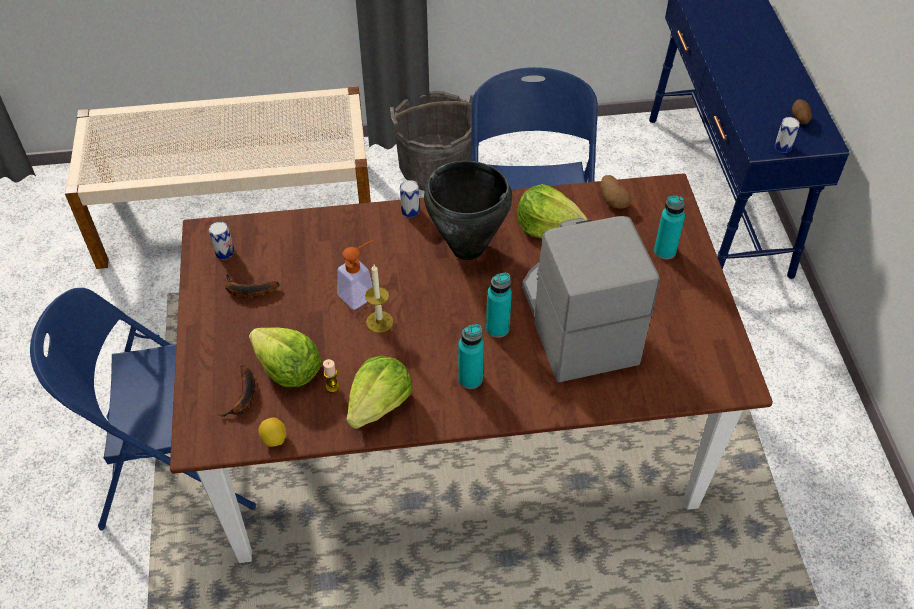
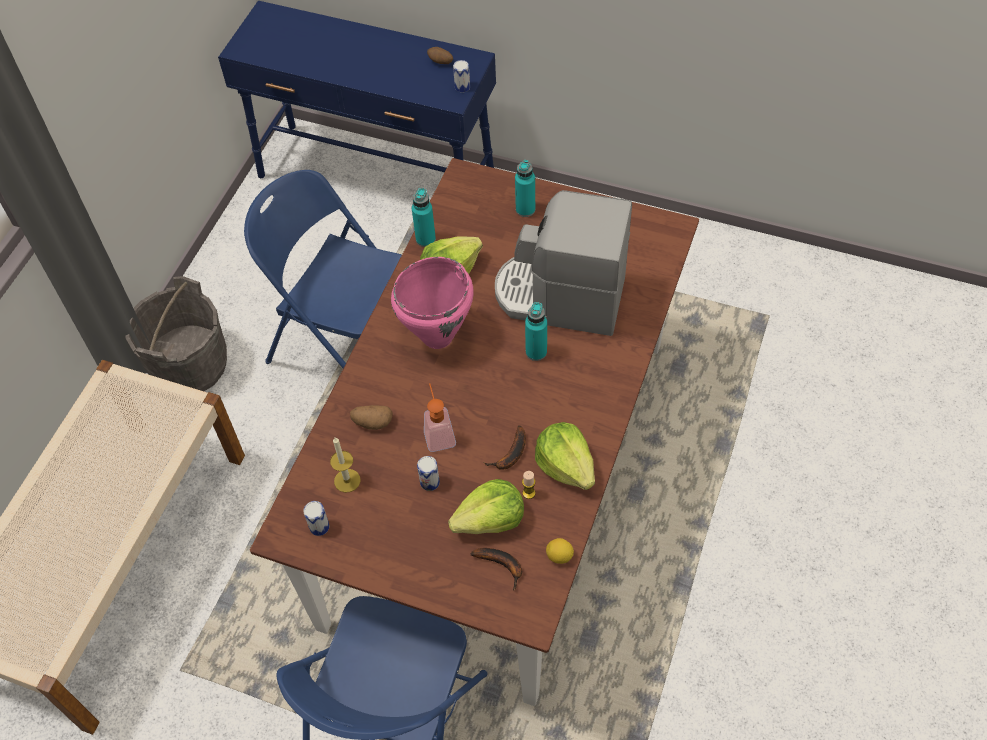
camera: 60 degrees left, 5 degrees up
banana [226,274,280,298] -> banana moved to [483,426,526,470]
candle [365,265,393,333] -> candle moved to [330,437,361,493]
can [400,180,420,217] -> can moved to [417,456,440,491]
black cooking pot [424,161,512,260] -> pink cooking pot [391,257,473,349]
turquoise bottle [458,324,484,389] -> turquoise bottle moved to [412,188,436,247]
potato [600,175,631,209] -> potato moved to [350,405,393,430]

